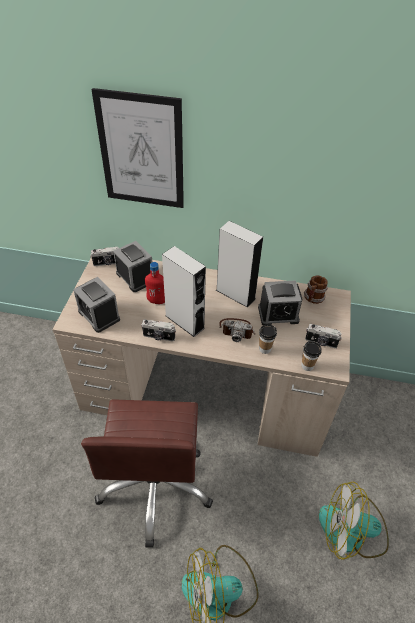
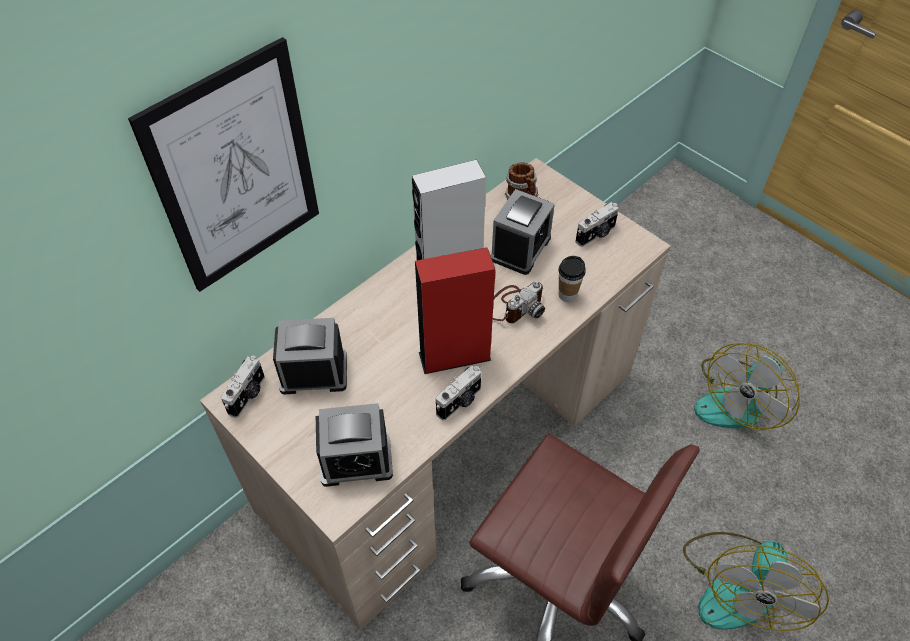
camera: 55 degrees left, 5 degrees up
red bottle [145,262,165,304] -> none
grey speaker [162,246,206,337] -> red speaker [415,248,496,374]
cup [301,341,322,371] -> none

